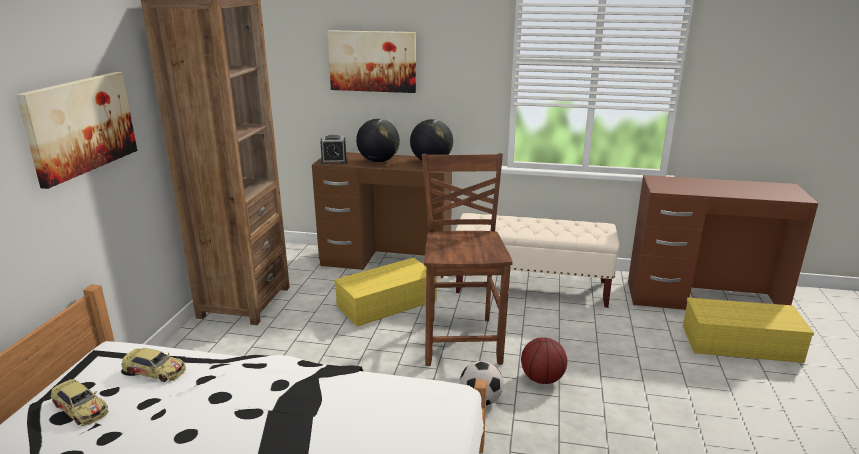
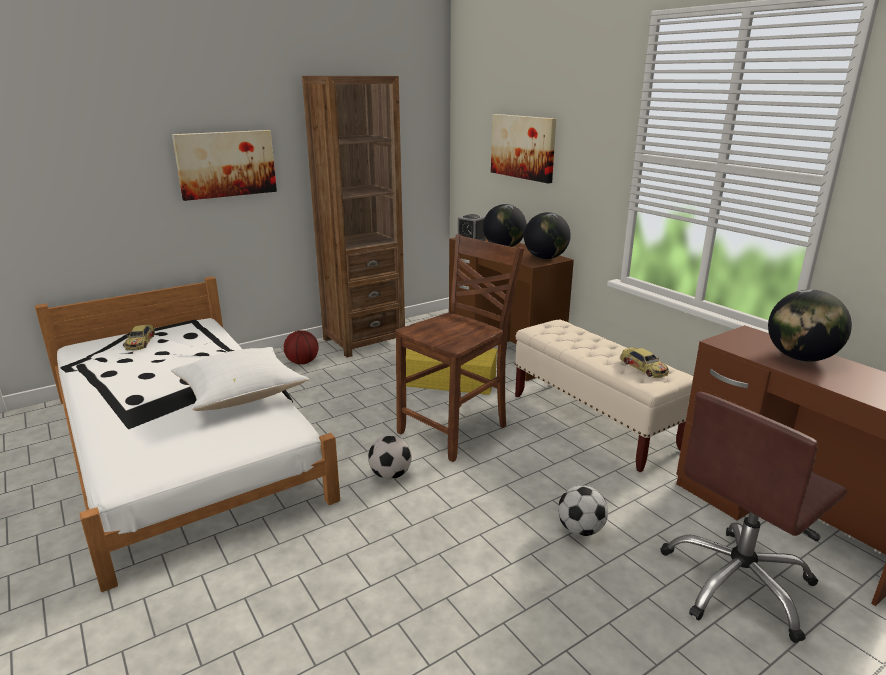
camera: 45 degrees right, 0 degrees up
toy car [121,348,186,382] -> toy car moved to [620,347,669,378]
basketball [521,338,567,384] -> basketball moved to [284,331,319,364]
yellow storage box [683,297,814,363] -> brown office chair [661,392,847,643]
none -> white pillow [171,347,309,411]
none -> football [558,485,608,536]
none -> globe [768,289,852,362]

